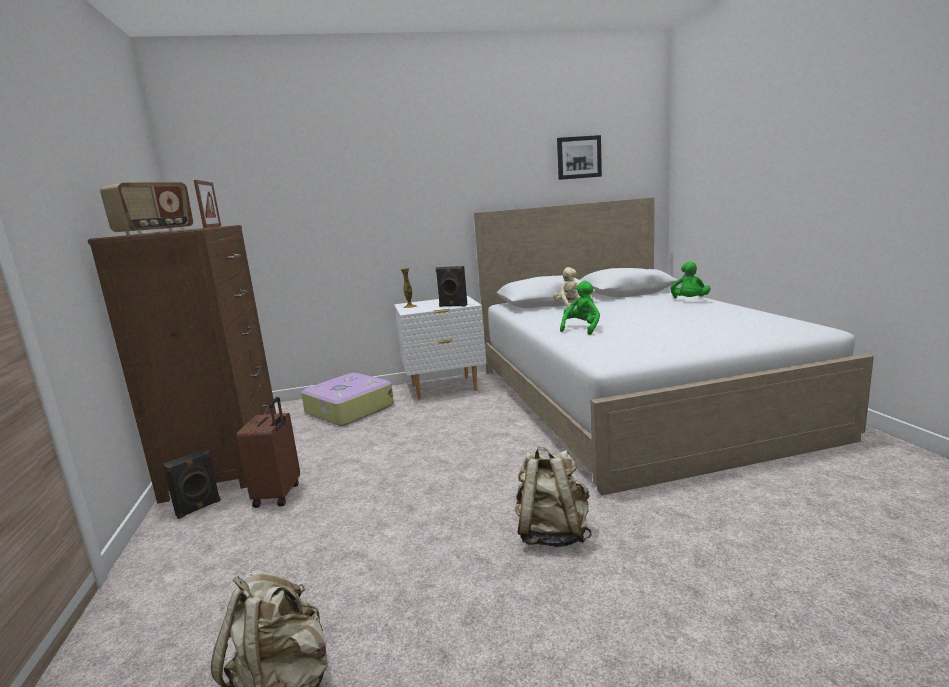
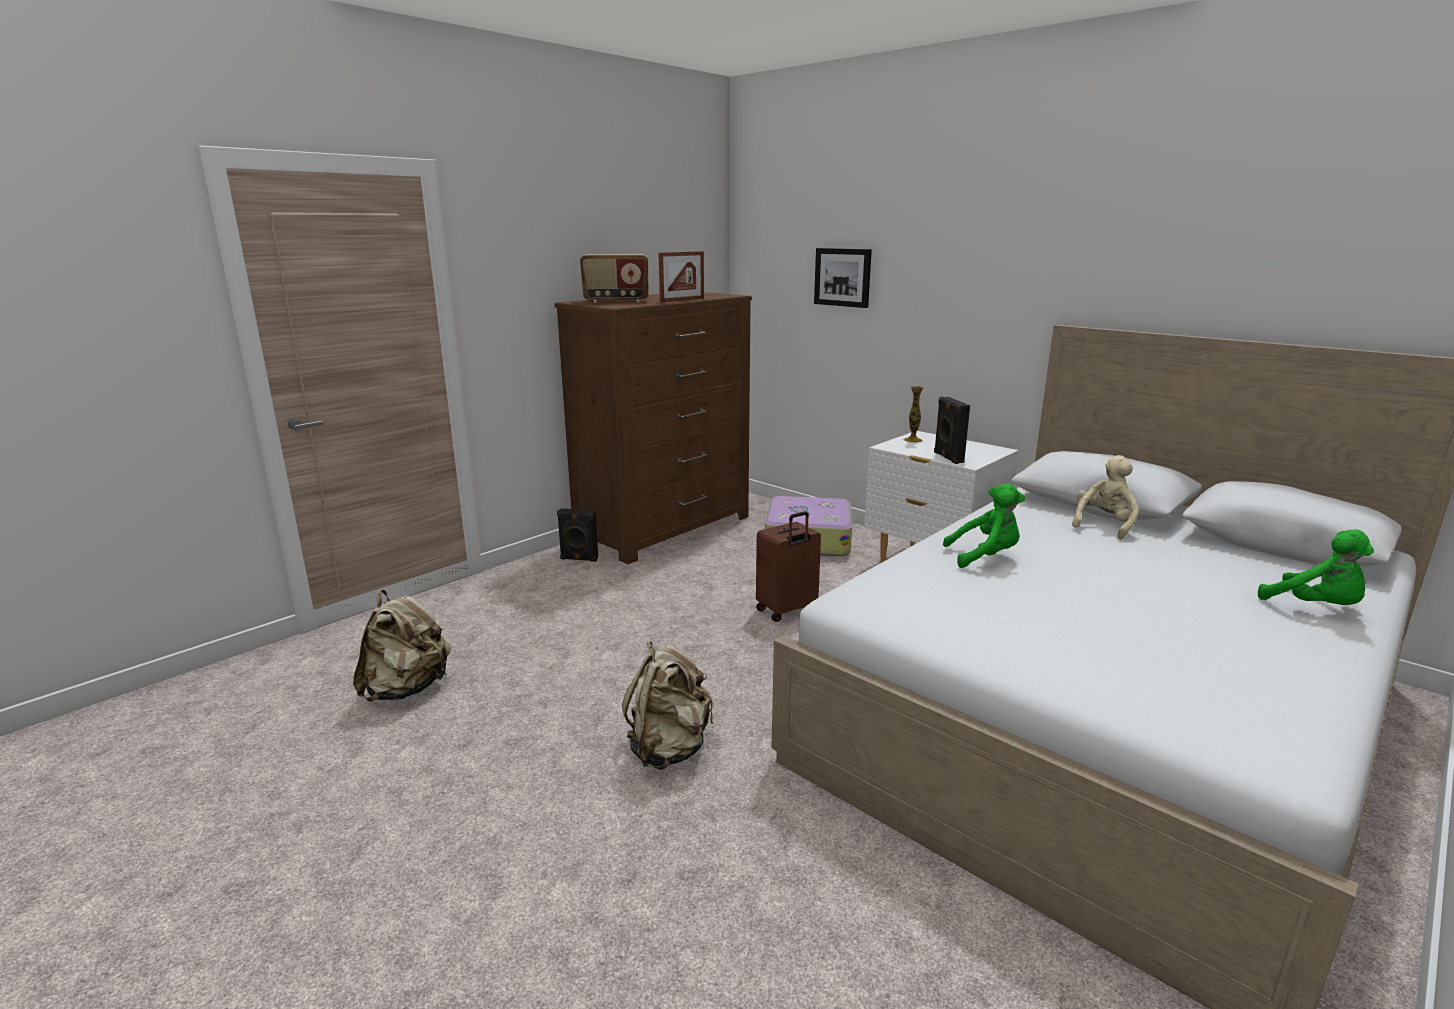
camera: 55 degrees right, 5 degrees up
brown suitcase [237,397,300,508] -> brown suitcase moved to [756,511,821,622]
picture [557,135,602,180] -> picture moved to [814,248,872,308]
green plush toy [671,261,711,298] -> green plush toy turned 105 degrees counterclockwise [1258,529,1374,605]

